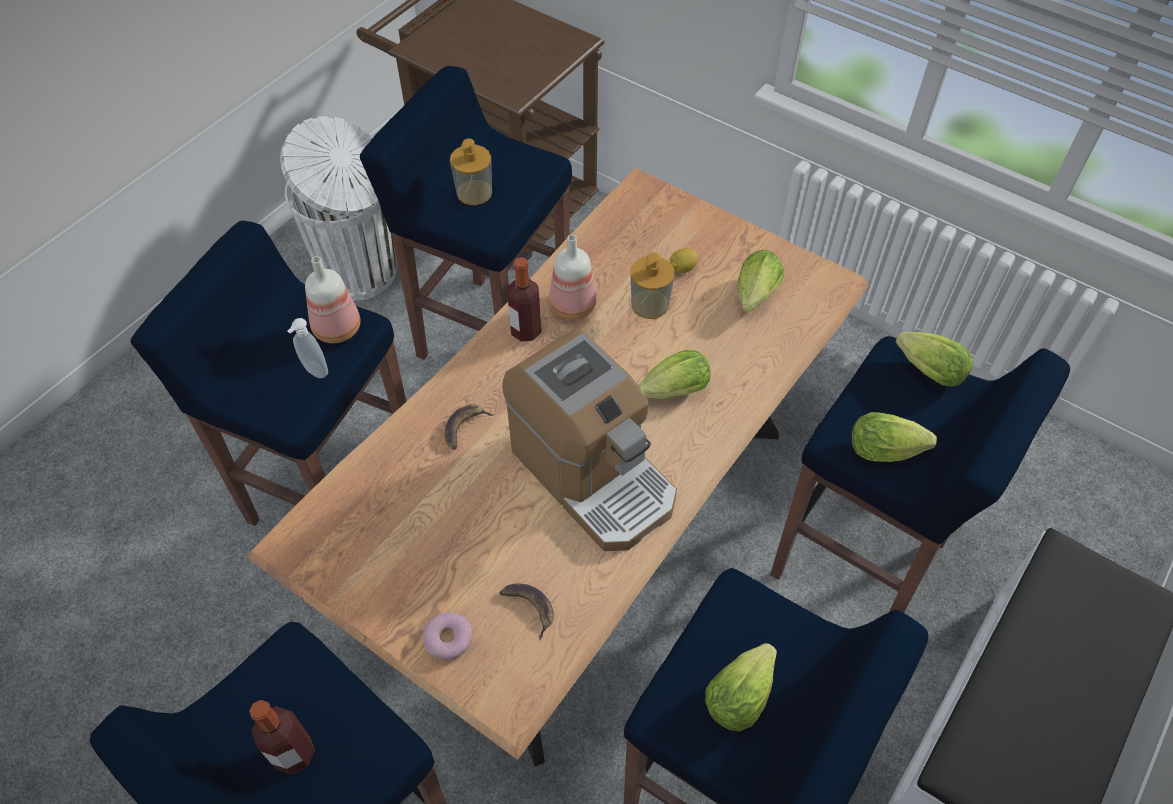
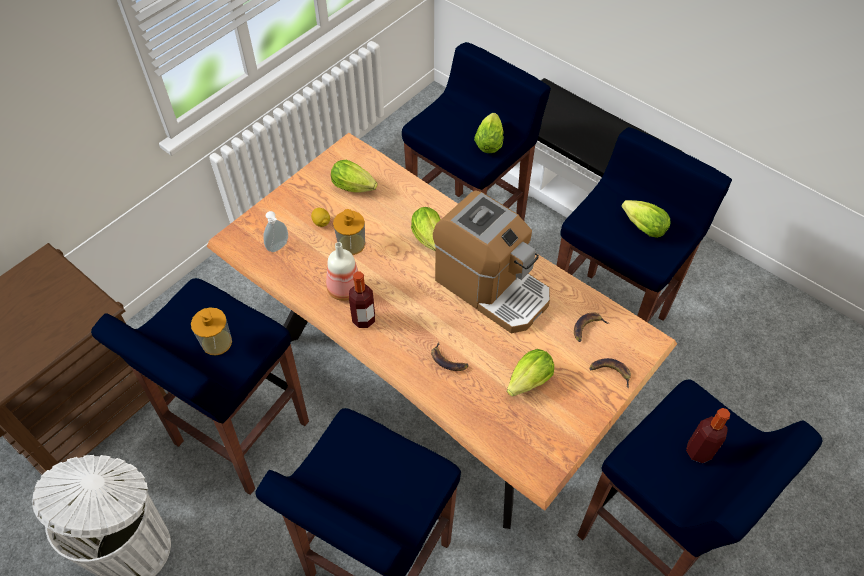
camera: 85 degrees left, 0 degrees up
soap dispenser [287,318,328,378] -> soap dispenser moved to [263,211,288,252]
bottle [305,256,360,343] -> none
donut [423,612,472,660] -> banana [589,358,631,388]
coffee machine [502,328,677,551] -> coffee machine turned 75 degrees clockwise [433,190,550,333]
lettuce [896,332,973,387] -> lettuce moved to [507,349,554,396]

